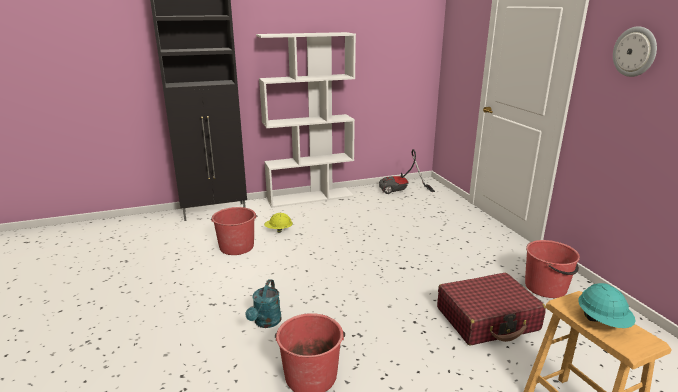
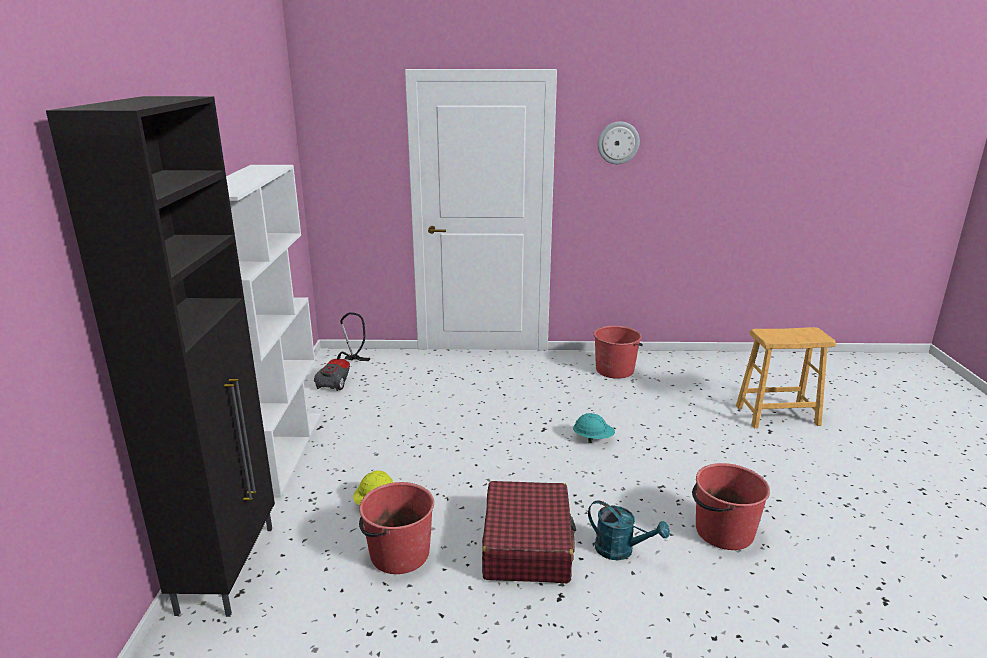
camera: 70 degrees left, 0 degrees up
red suitcase [437,273,546,345] -> red suitcase moved to [482,481,576,583]
turquoise hard hat [578,283,636,328] -> turquoise hard hat moved to [573,413,615,443]

